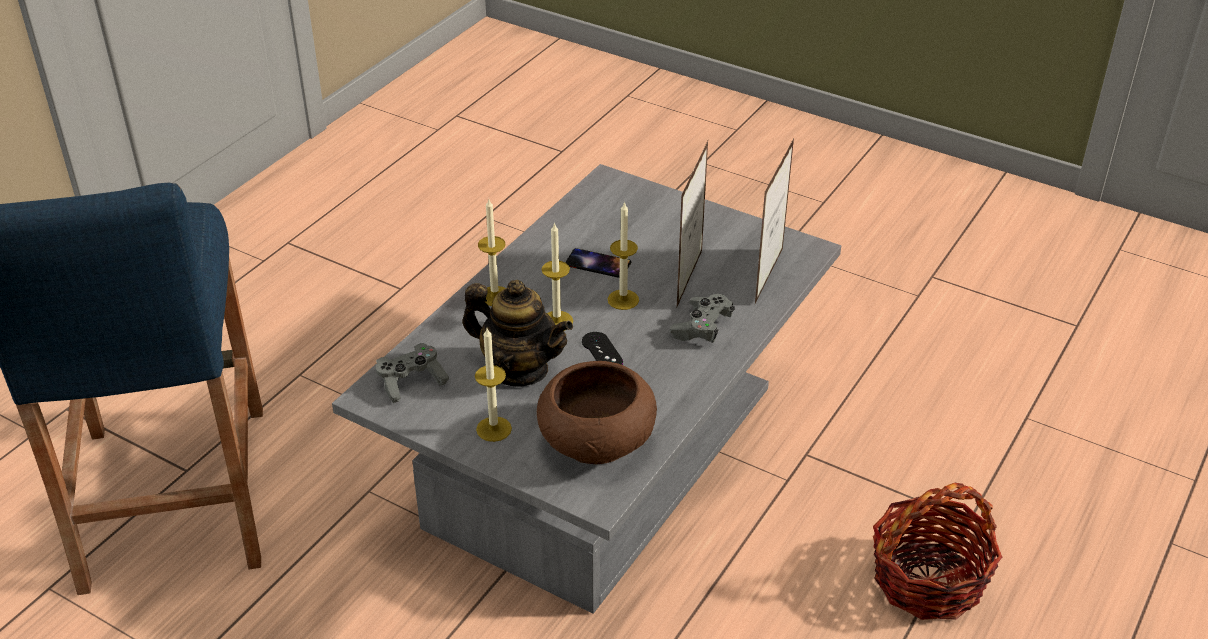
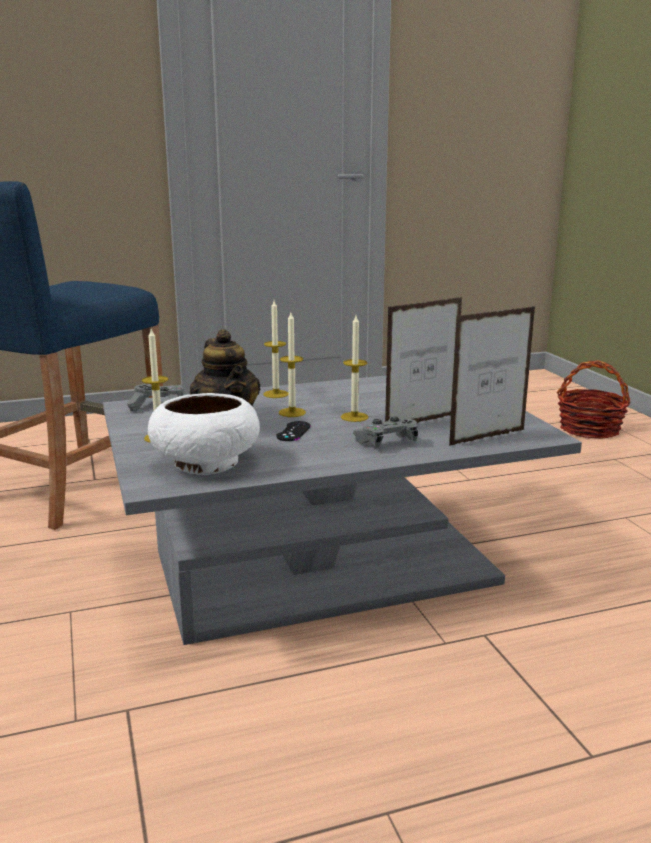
camera: 40 degrees right, 20 degrees down
brown bowl [537,361,657,464] -> white bowl [148,393,260,475]
phone [565,248,631,278] -> none
basket [873,483,1003,620] -> basket moved to [557,360,631,439]

